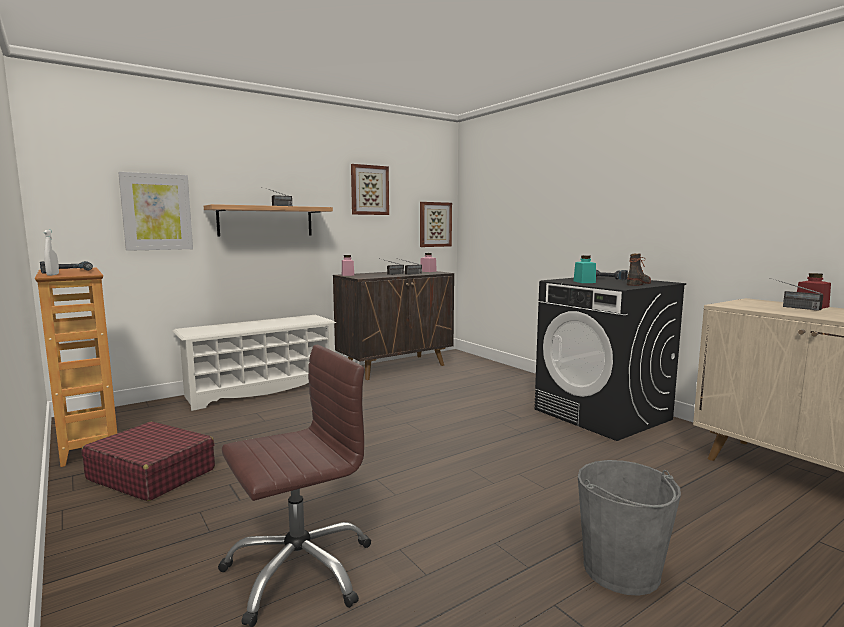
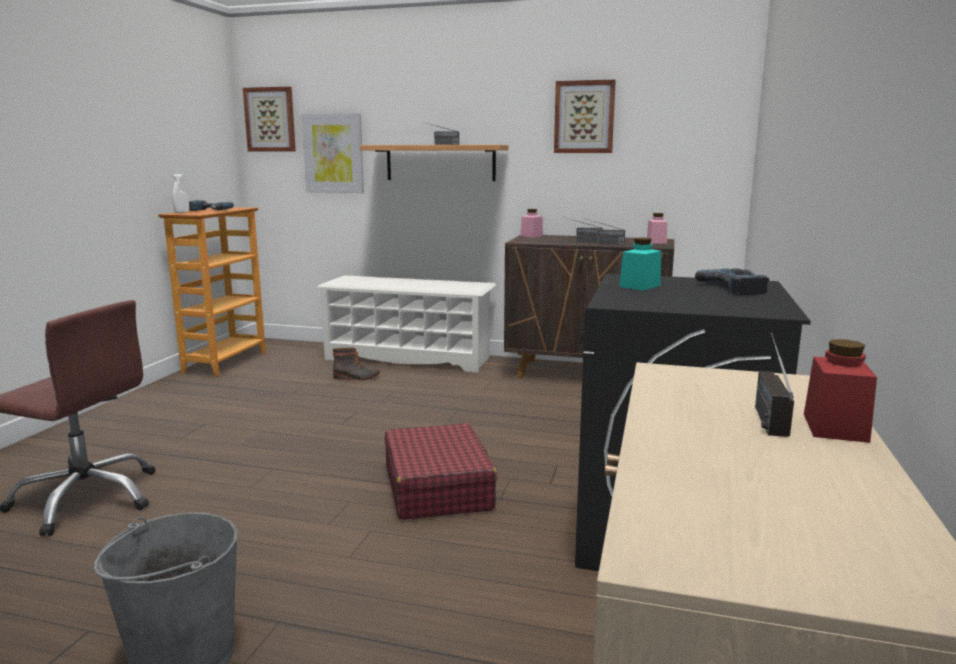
camera: 50 degrees right, 5 degrees up
red suitcase [82,422,215,501] -> red suitcase moved to [385,423,497,520]
picture [420,202,452,247] -> picture moved to [243,87,296,151]
boot [627,253,651,286] -> boot moved to [332,348,380,380]

